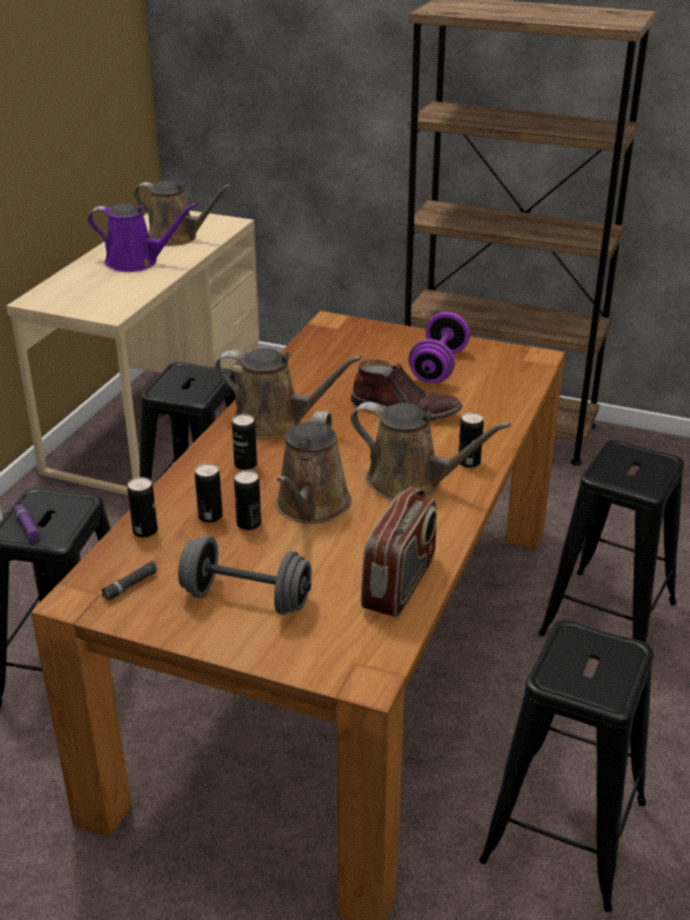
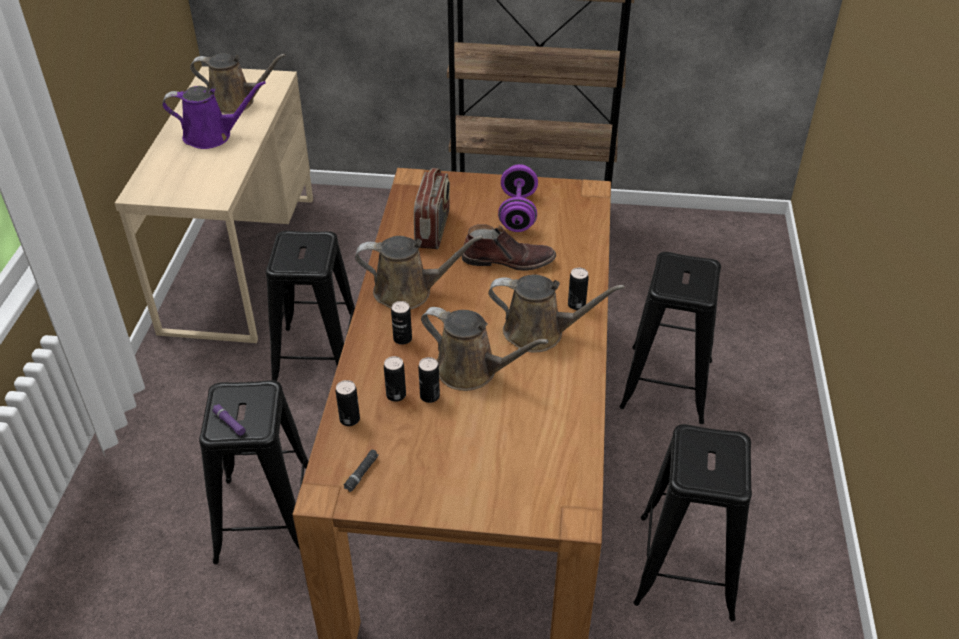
camera: 15 degrees left, 10 degrees up
grey dumbbell [178,536,312,615] -> none
brown watering can [276,411,352,524] -> brown watering can turned 60 degrees counterclockwise [421,307,549,391]
radio [361,487,437,617] -> radio moved to [414,168,450,249]

